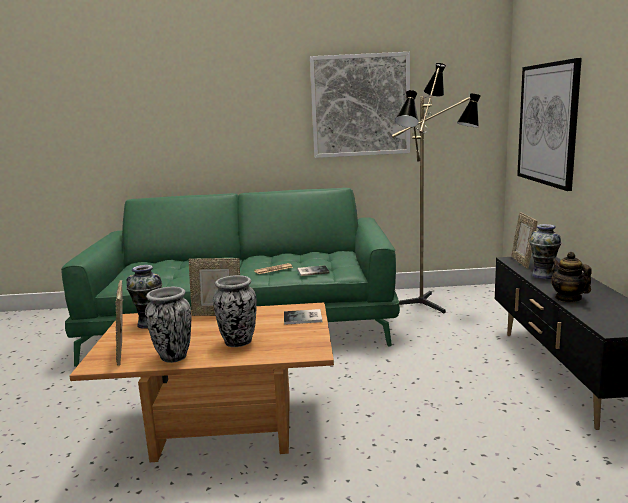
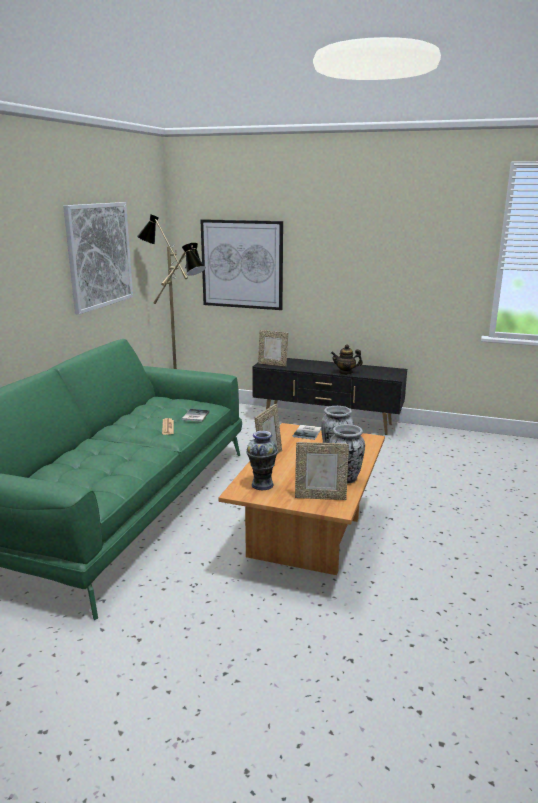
camera: 70 degrees left, 5 degrees up
vase [529,224,561,279] -> none

